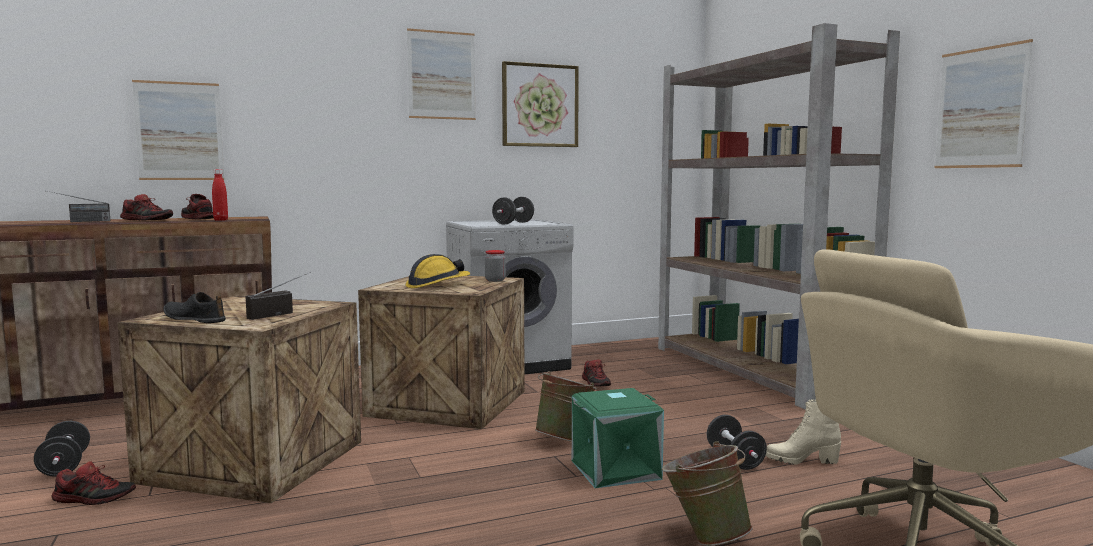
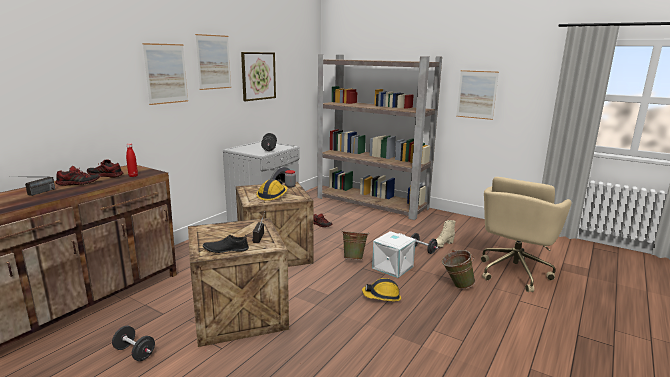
camera: 35 degrees left, 10 degrees up
shoe [51,461,136,505] -> none
picture [132,80,224,180] -> picture moved to [142,43,188,105]
green storage box [572,388,664,488] -> white storage box [372,231,415,278]
none -> hard hat [362,278,401,301]

